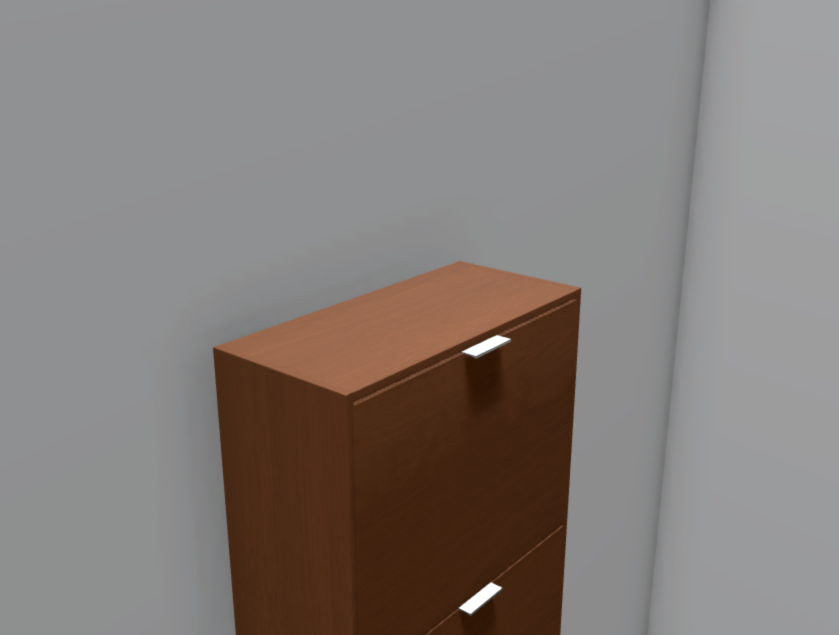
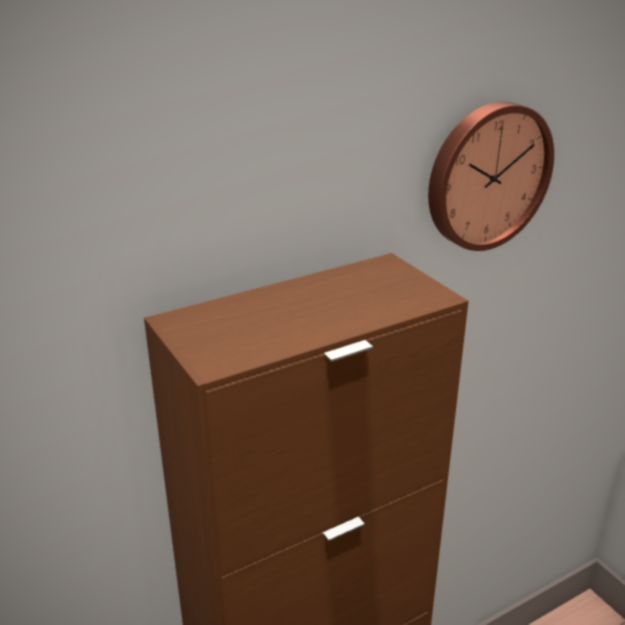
camera: 20 degrees right, 10 degrees up
none -> wall clock [428,101,554,251]

